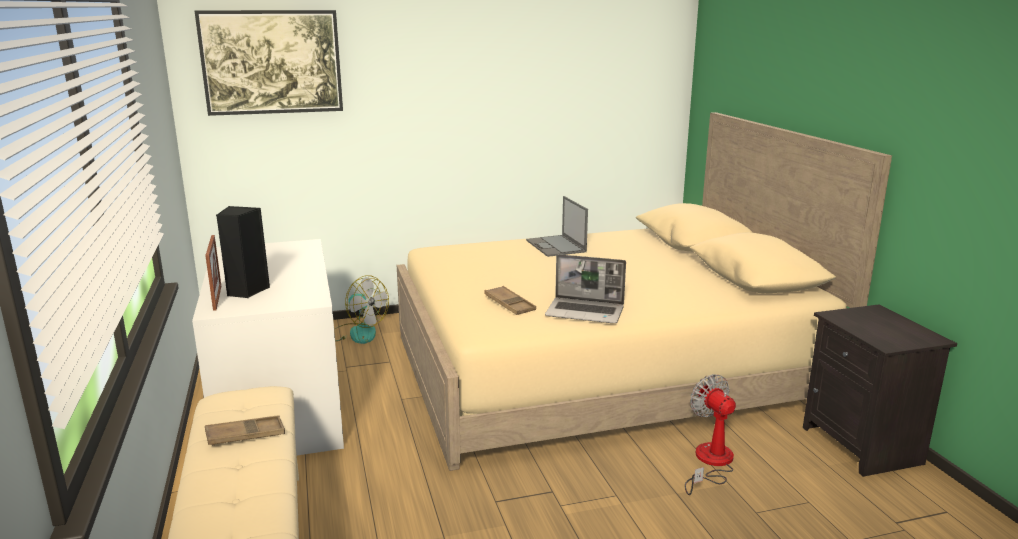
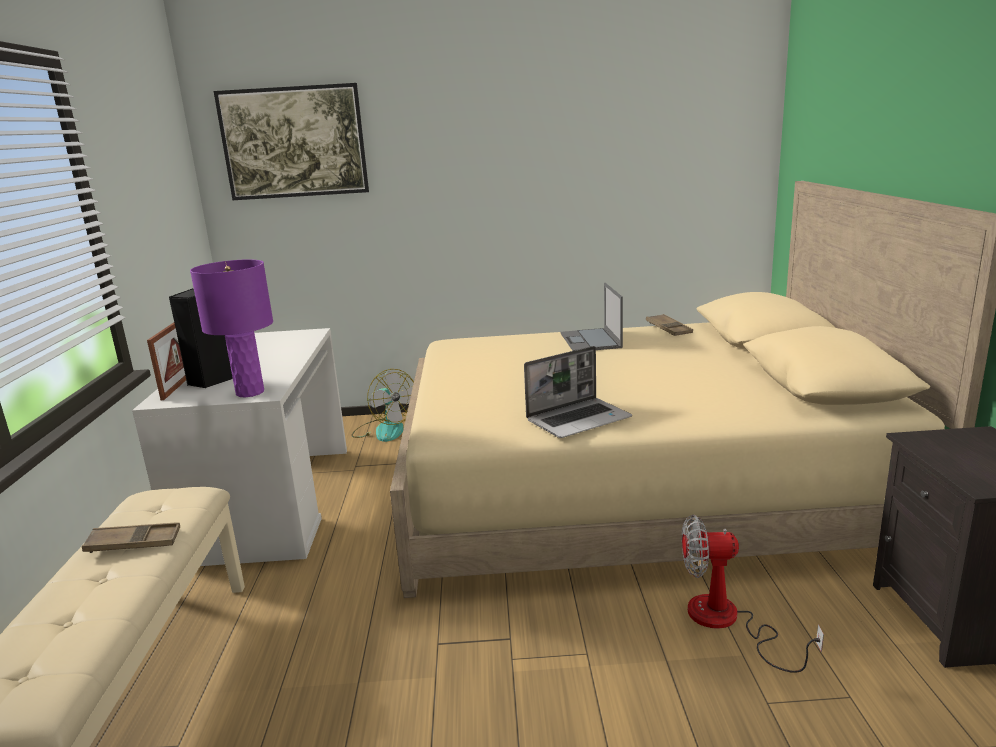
camera: 15 degrees right, 0 degrees up
brown tray [484,286,536,315] -> brown tray moved to [646,314,693,336]
laptop [545,254,626,323] -> laptop turned 60 degrees counterclockwise [524,346,632,438]
fan [685,374,736,495] -> fan turned 75 degrees counterclockwise [682,515,824,673]
none -> purple table lamp [190,259,273,397]

